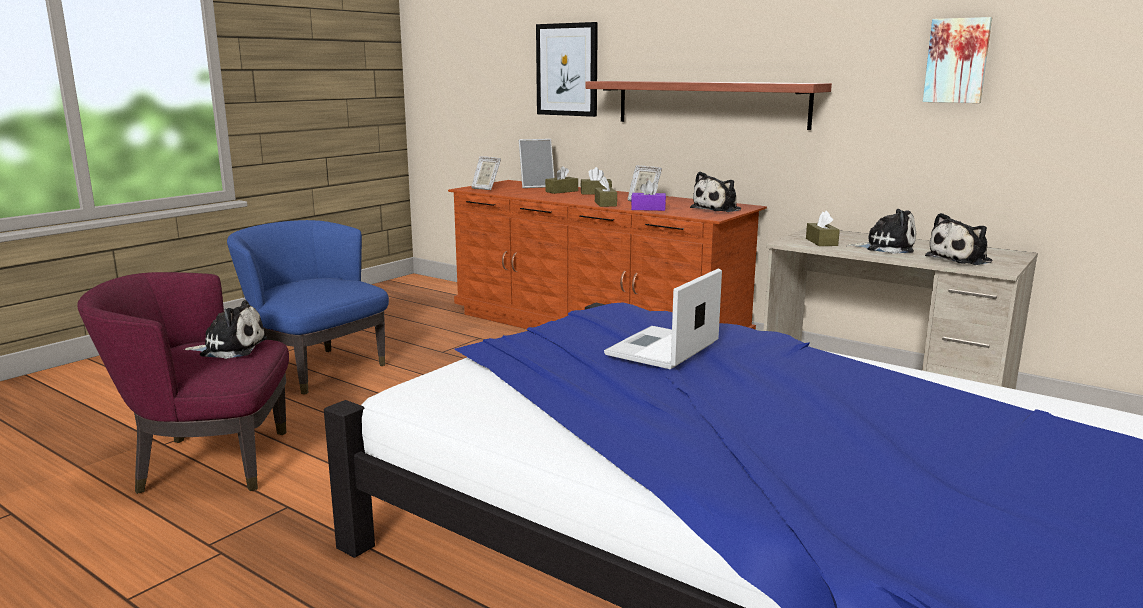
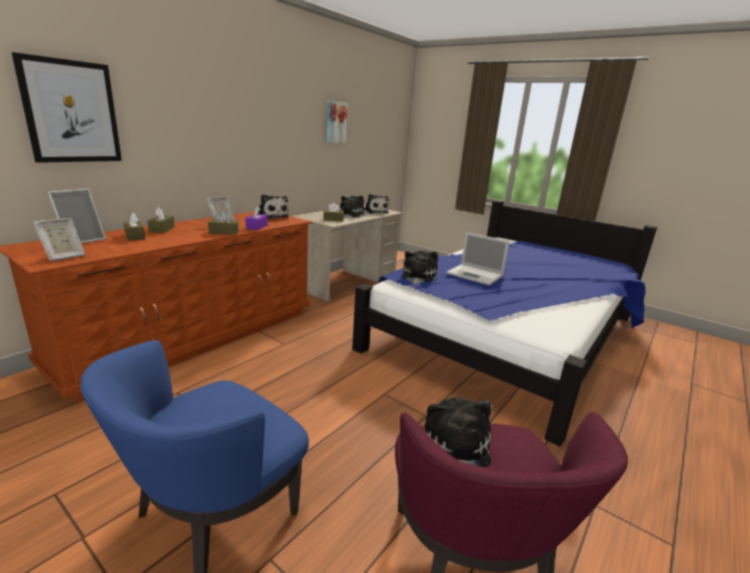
camera: 90 degrees left, 5 degrees up
picture frame [519,139,555,188] -> picture frame turned 45 degrees clockwise [48,189,106,244]
shelf [586,81,832,130] -> none
none -> plush toy [402,250,438,285]

